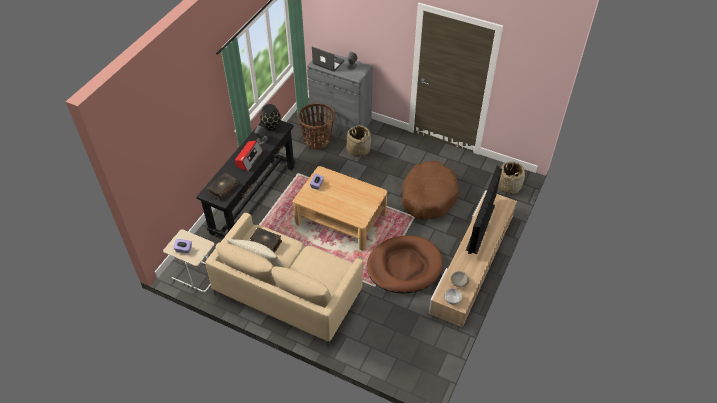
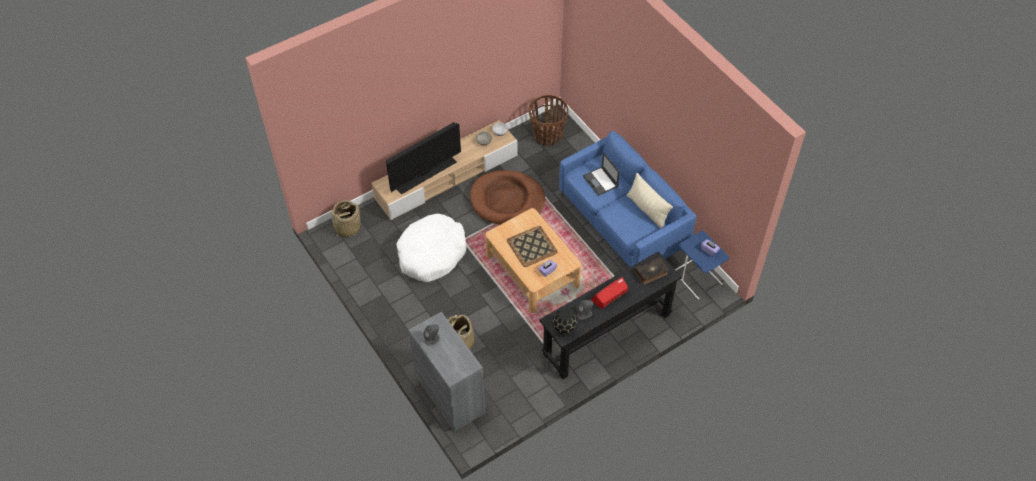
camera: 150 degrees left, 5 degrees up
beige side table [163,229,214,292] -> blue side table [675,231,729,299]
beige sofa [205,213,363,347] -> blue sofa [559,131,696,267]
book [250,227,282,253] -> none
basket [298,103,335,149] -> basket moved to [528,95,568,146]
laptop [312,47,345,72] -> laptop moved to [583,152,620,196]
brown dog bed [402,161,459,220] -> white dog bed [396,214,467,282]
none -> tray [507,226,558,267]

